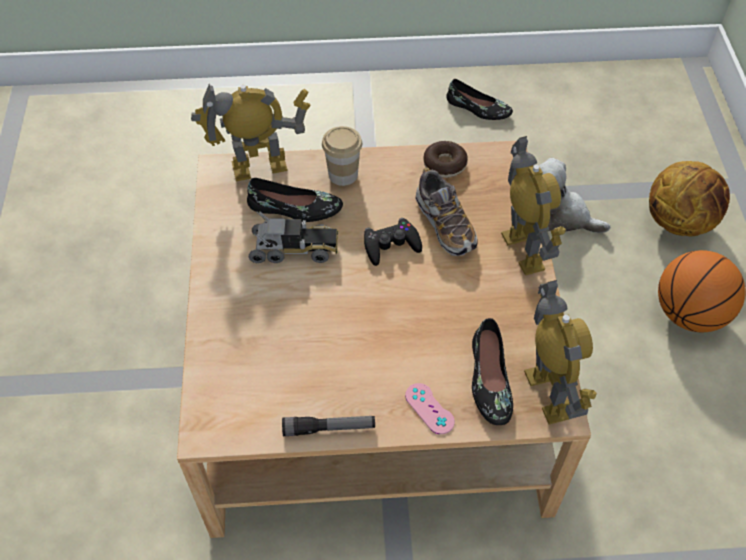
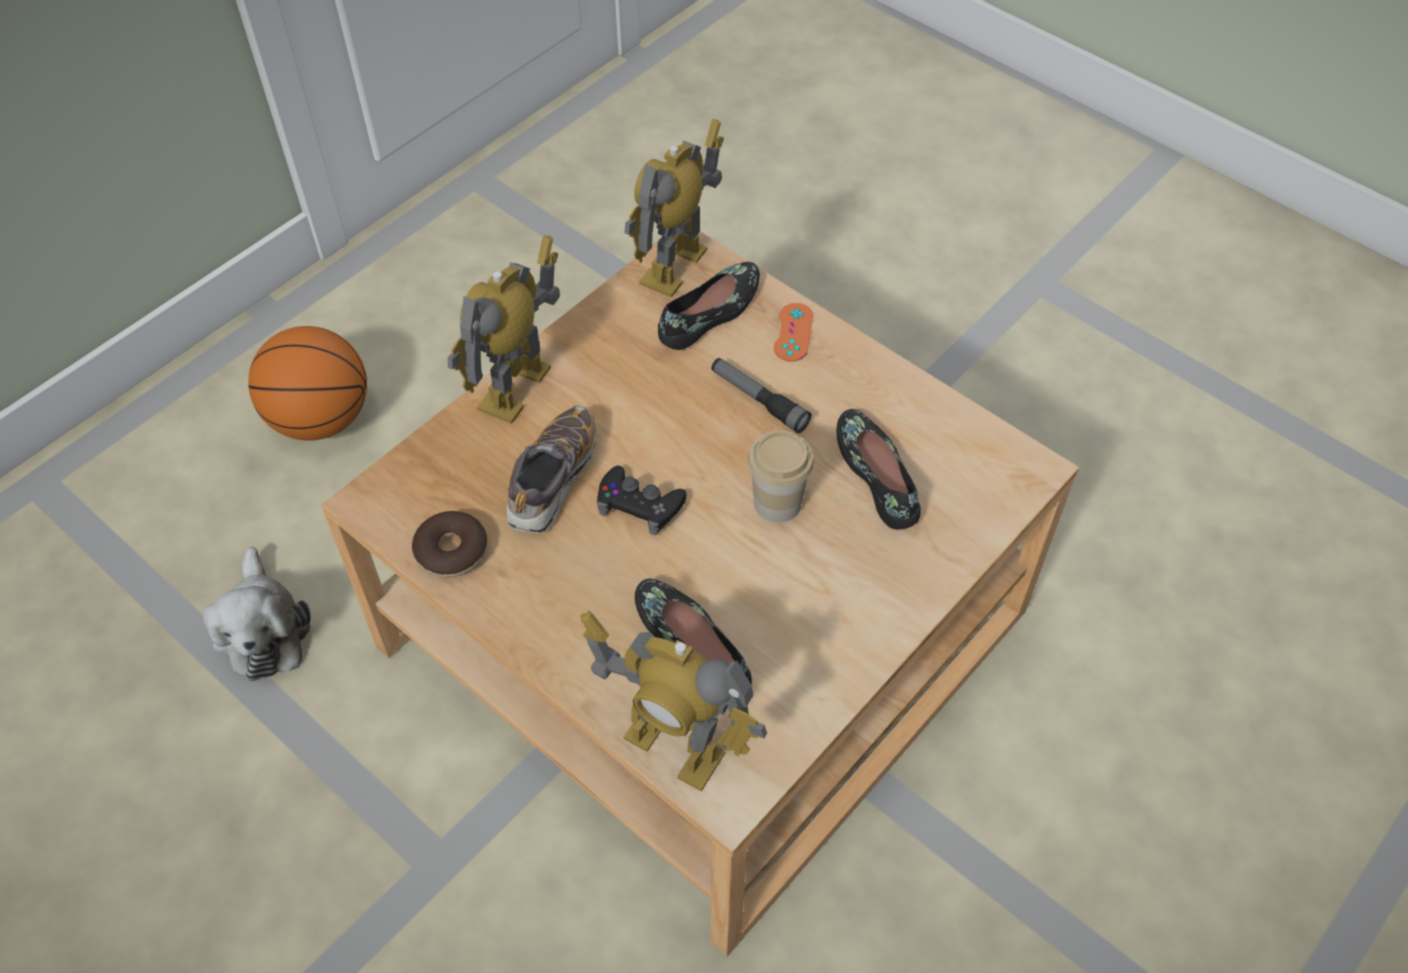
camera: 135 degrees left, 0 degrees up
toy truck [249,211,338,263] -> none
flashlight [282,416,375,436] -> flashlight moved to [711,358,812,433]
cup [322,126,362,186] -> cup moved to [748,431,814,523]
pink game controller [405,383,455,434] -> orange game controller [774,303,813,362]
black shoe [446,79,513,120] -> black shoe moved to [837,409,921,529]
basketball [649,161,730,236] -> none

